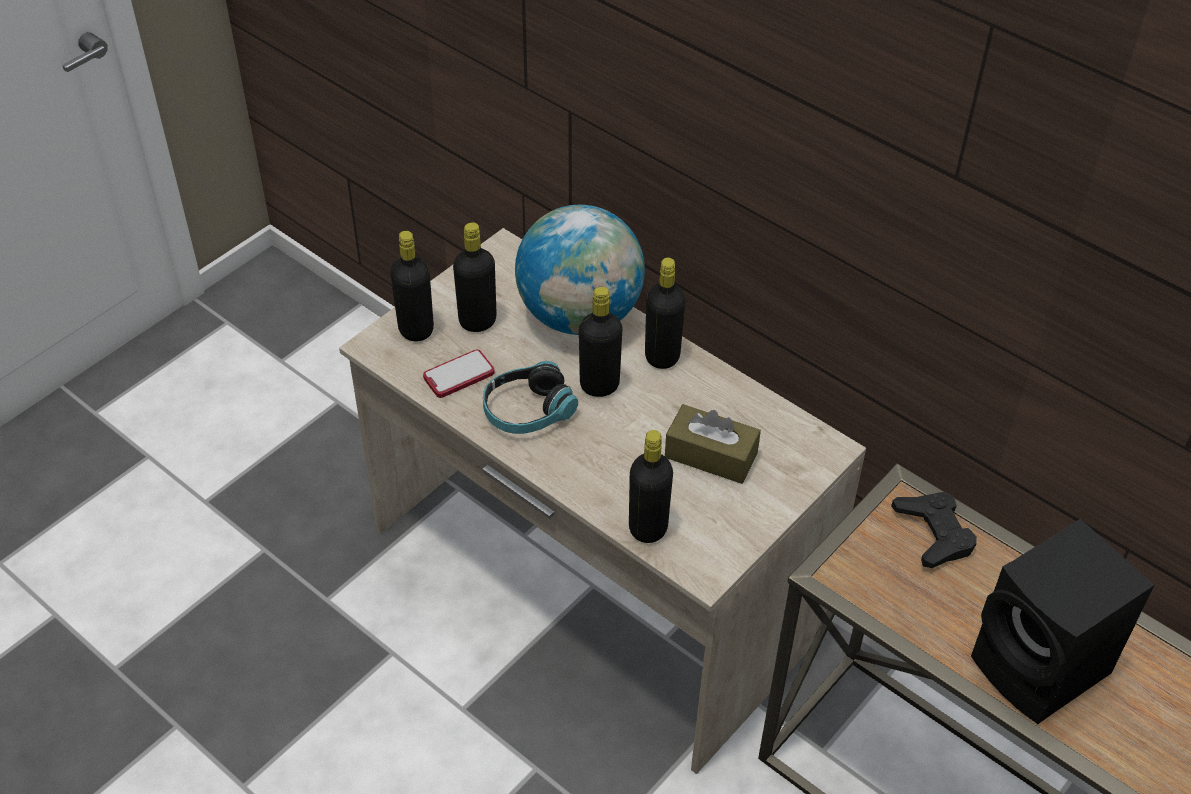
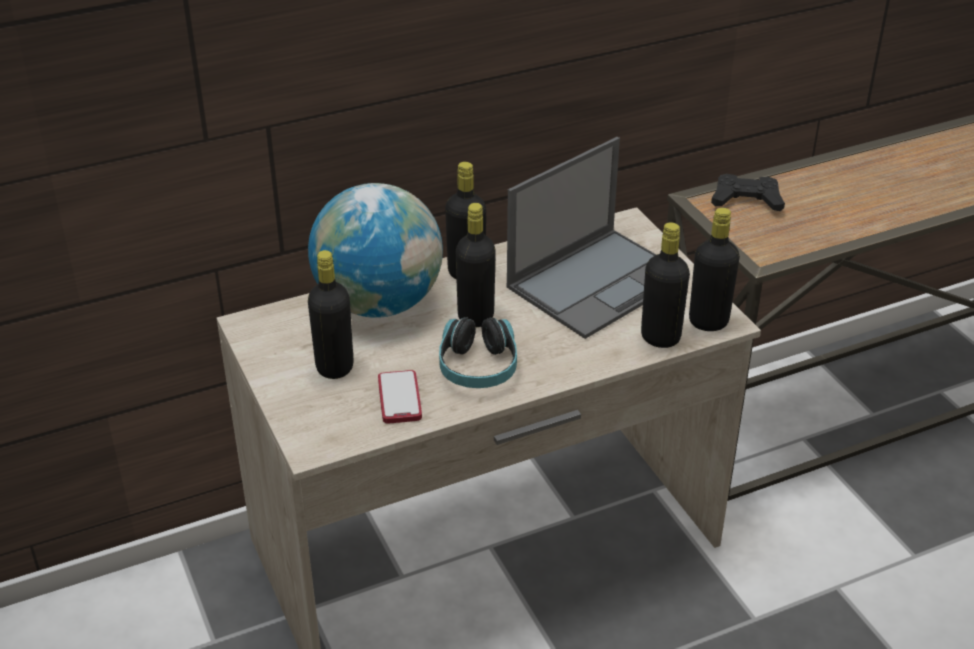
camera: 65 degrees left, 10 degrees down
black bottle [390,231,434,341] -> black bottle moved to [689,208,740,331]
brown tissue box [665,404,761,484] -> laptop [507,137,690,339]
black speaker [971,519,1154,724] -> none

